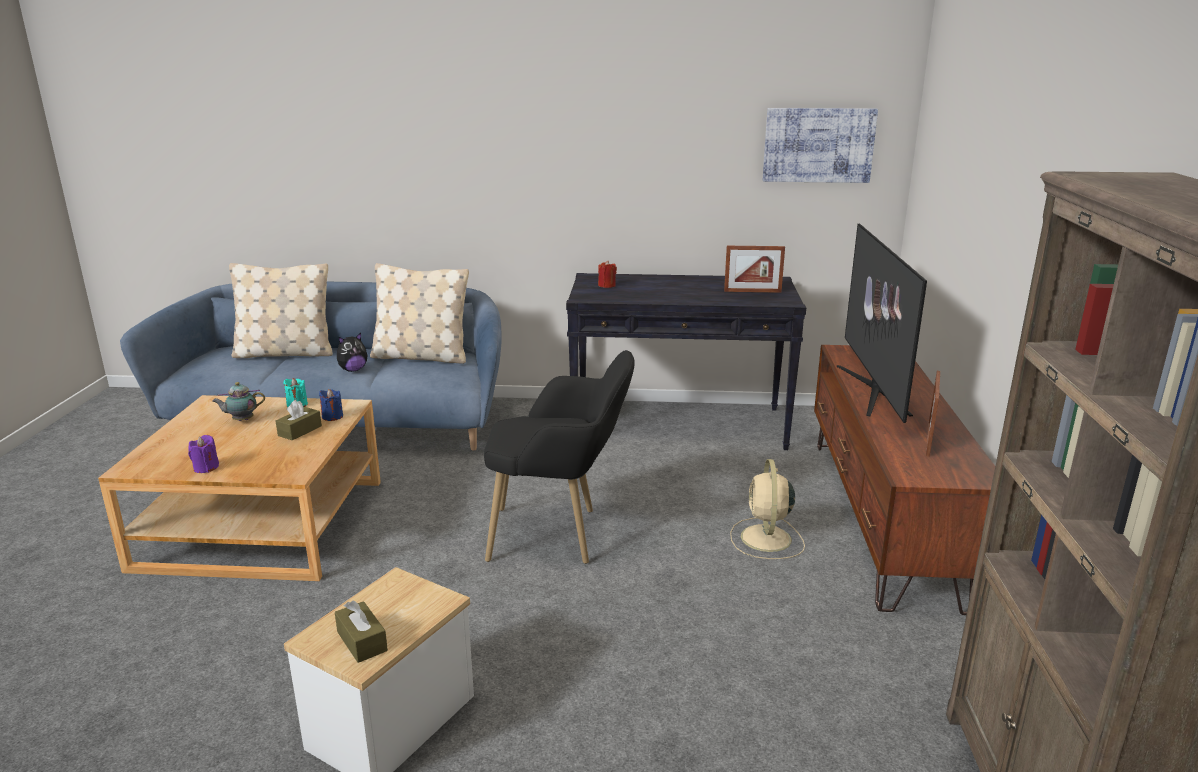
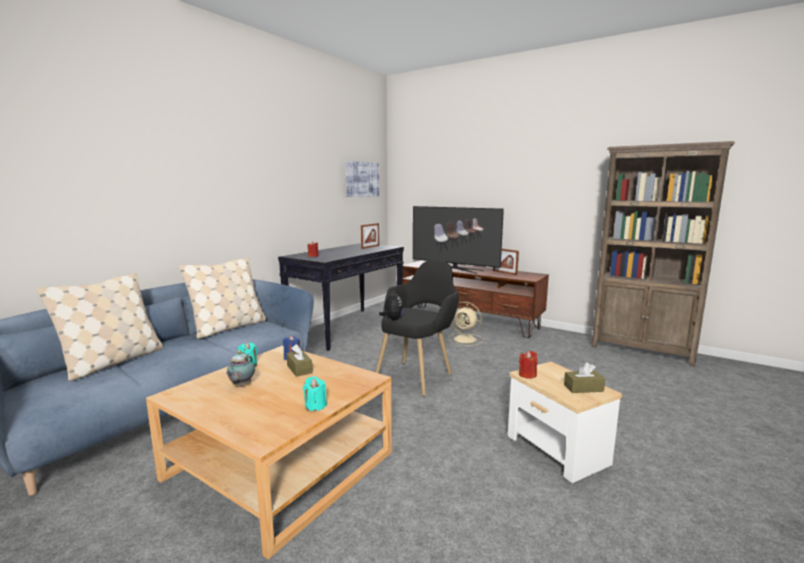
camera: 60 degrees left, 10 degrees down
purple candle [188,435,219,473] -> turquoise candle [303,376,327,411]
plush toy [337,333,367,372] -> plush toy moved to [379,292,404,320]
none -> red candle [519,351,538,379]

